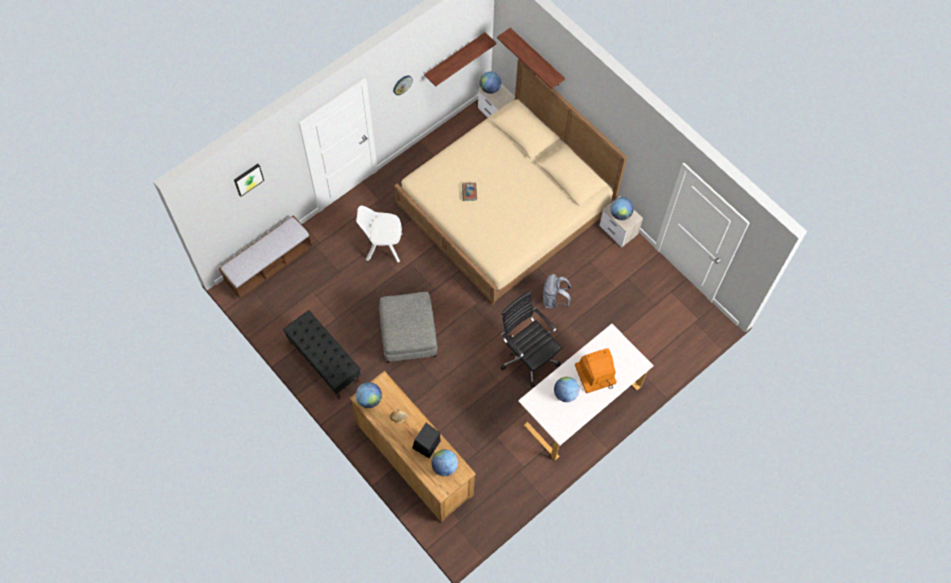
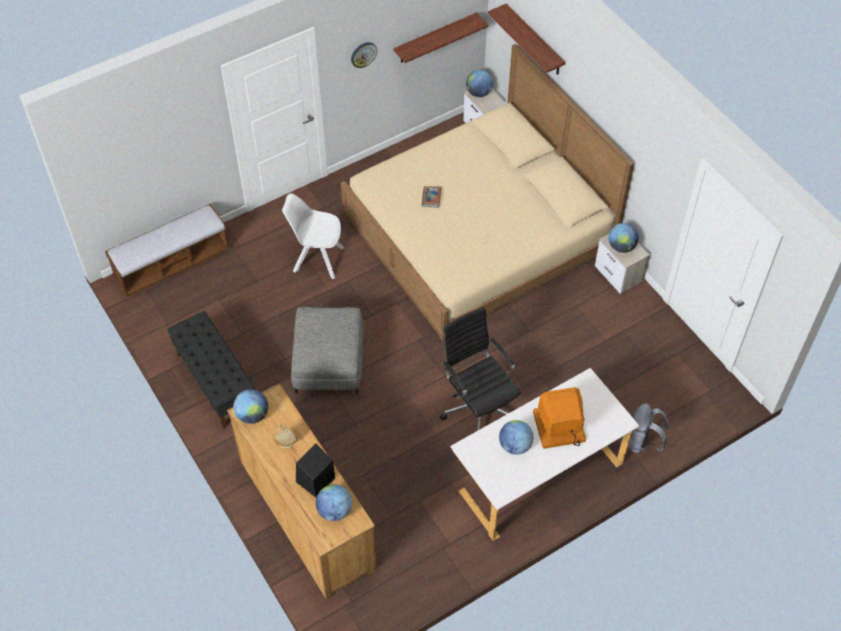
camera: 10 degrees right, 10 degrees down
picture [234,164,264,197] -> none
grey backpack [543,274,571,309] -> grey backpack moved to [628,403,669,453]

